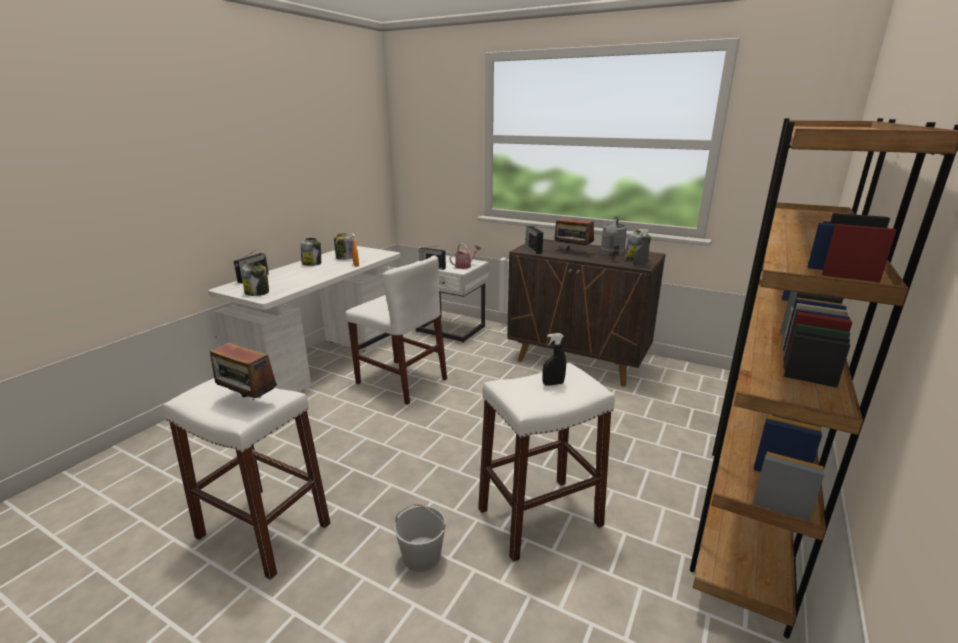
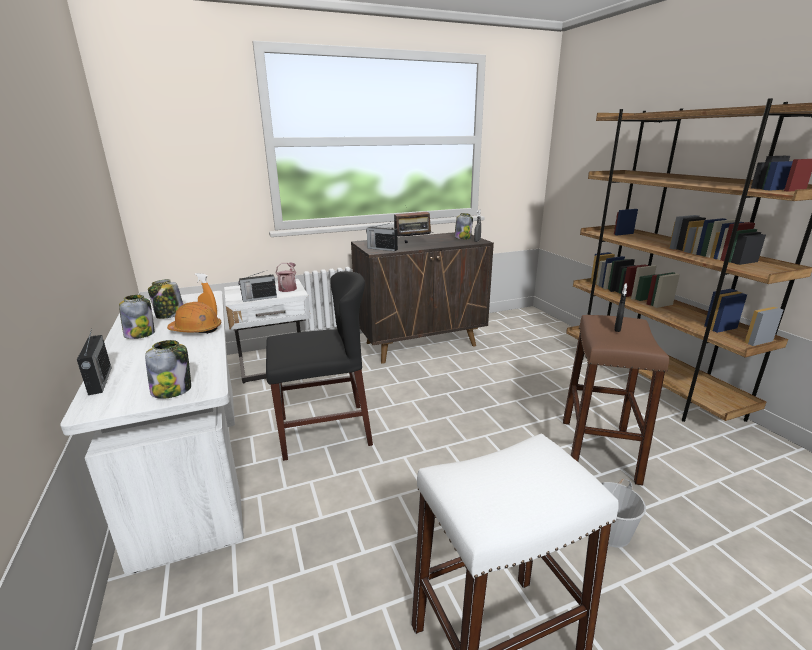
camera: 50 degrees left, 0 degrees up
radio [210,342,277,400] -> none
white chair [346,255,447,405] -> black chair [266,271,373,461]
white stool [478,363,615,562] -> brown stool [563,315,669,486]
grey watering can [600,217,627,256] -> none
none -> orange hard hat [167,302,221,334]

